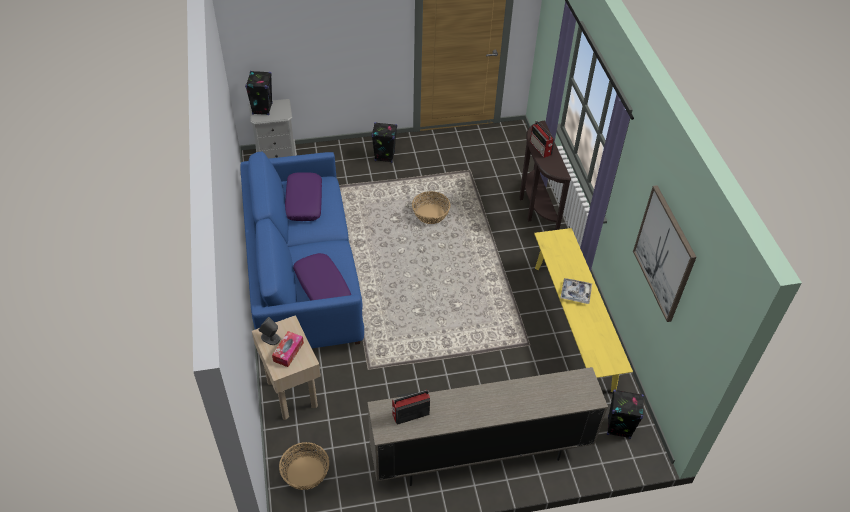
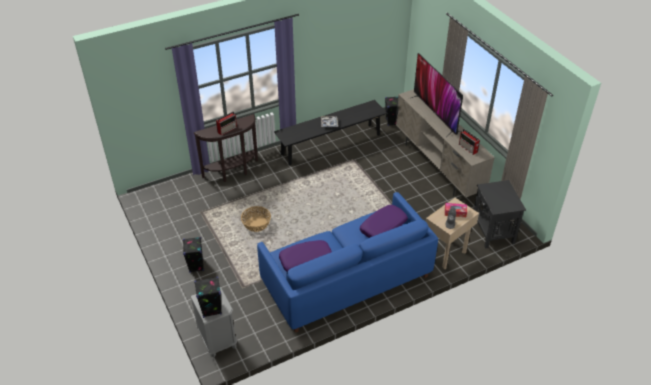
camera: 105 degrees left, 5 degrees down
basket [279,442,329,490] -> black side table [474,180,526,248]
yellow bench [534,228,633,393] -> black bench [274,100,387,166]
picture [633,185,696,322] -> none
none -> television [411,53,463,137]

